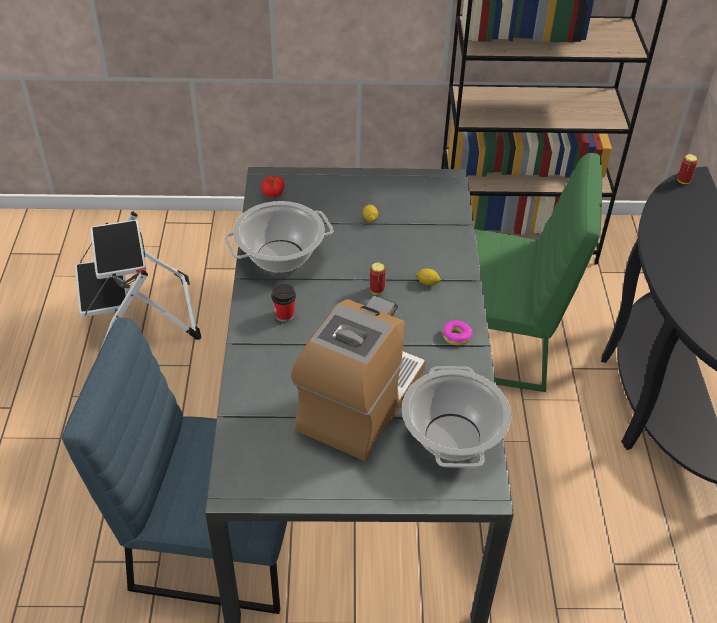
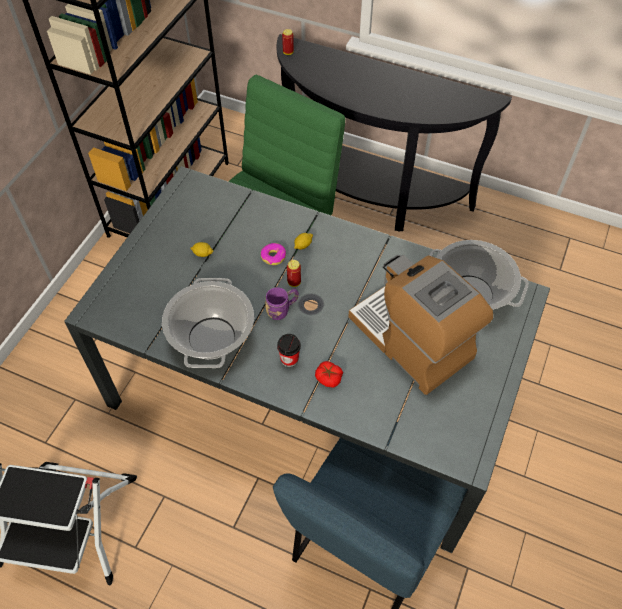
camera: 65 degrees left, 10 degrees up
tomato [261,175,285,197] -> tomato moved to [315,361,343,388]
donut [443,320,473,345] -> donut moved to [261,243,286,265]
none -> purple mug [265,287,299,320]

